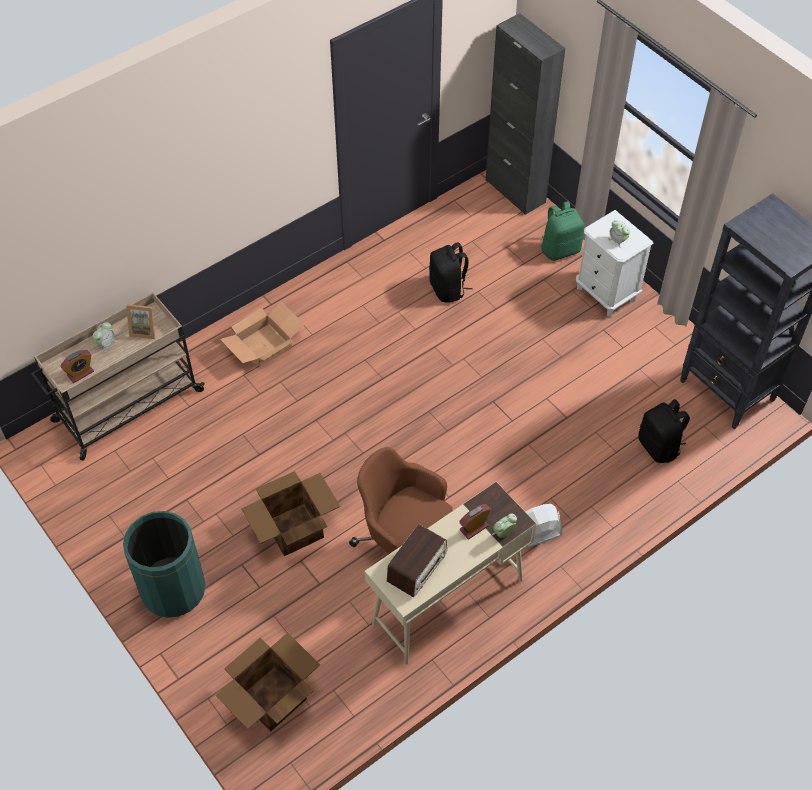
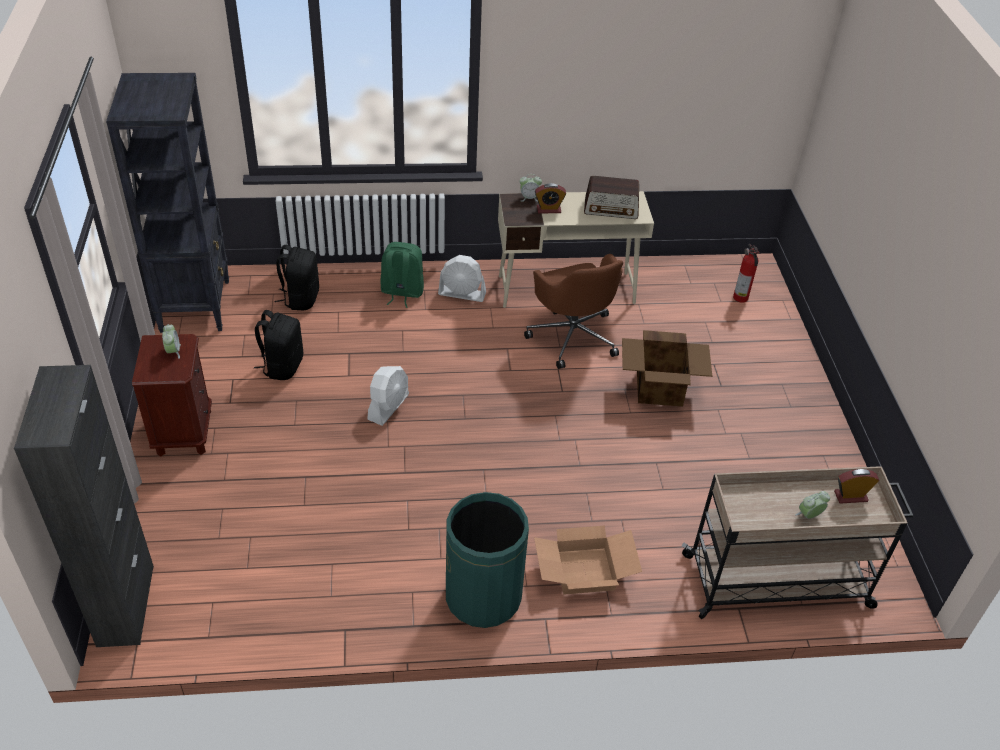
camera: 150 degrees left, 10 degrees down
green trash can [123,511,206,618] -> green trash can moved to [446,492,529,628]
picture frame [126,304,155,339] -> none
cardboard box [216,633,320,732] -> fire extinguisher [733,244,760,303]
radio [387,524,447,597] -> radio turned 150 degrees counterclockwise [584,176,639,219]
black backpack [429,242,473,303] -> black backpack moved to [254,310,303,380]
green backpack [541,201,585,261] -> green backpack moved to [381,242,424,308]
white nightstand [576,210,653,317] -> brown nightstand [132,334,212,457]
none -> white fan [367,366,409,426]

